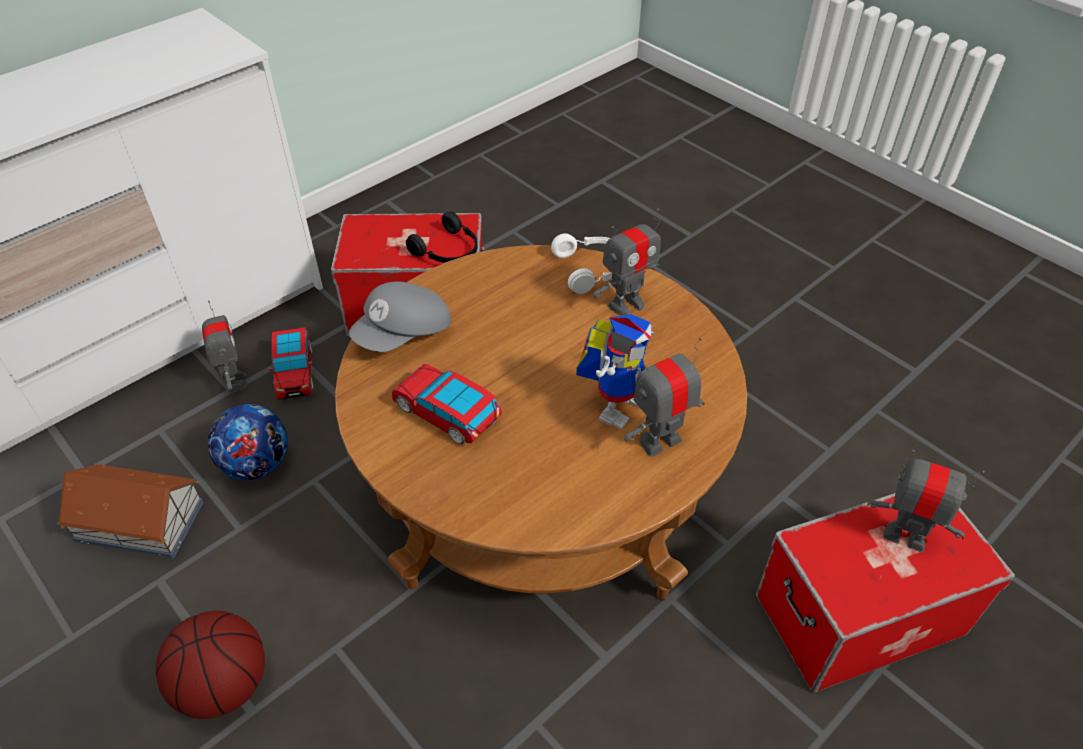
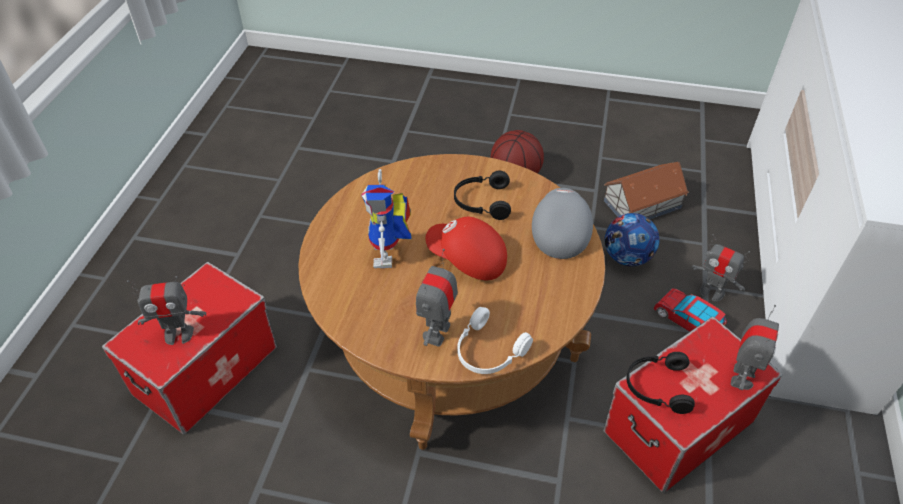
camera: 145 degrees right, 0 degrees up
toy car [392,364,502,444] -> black headphones [454,171,511,220]
toy robot [624,338,705,457] -> toy robot moved to [731,305,779,390]
none -> red cap [426,217,507,280]

